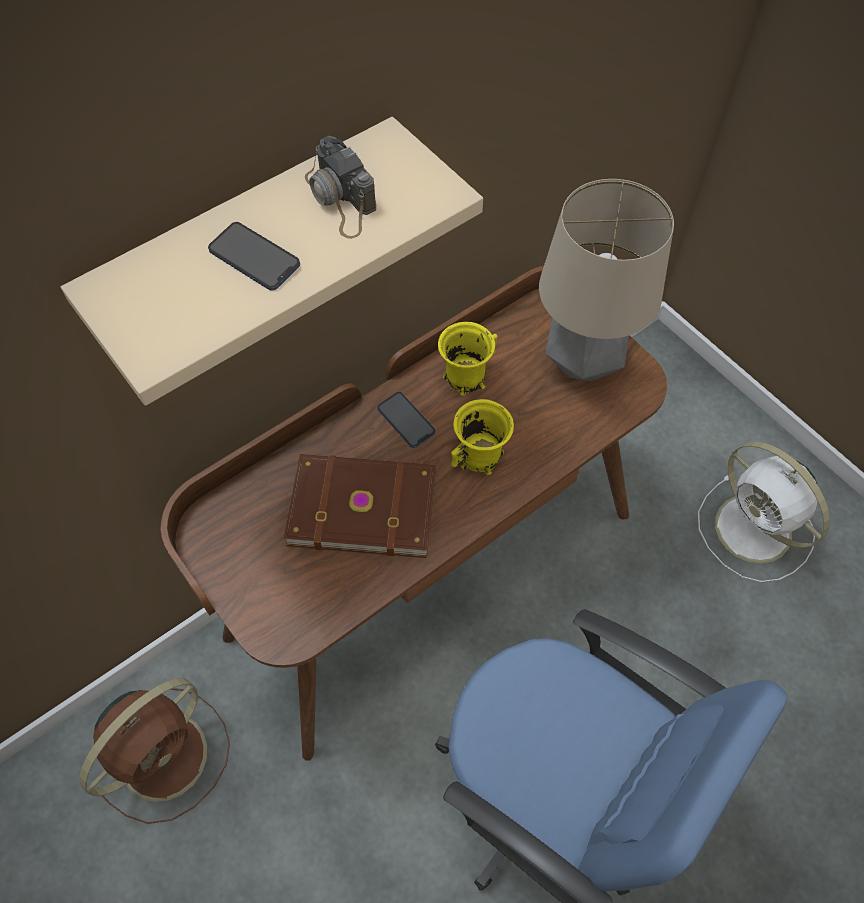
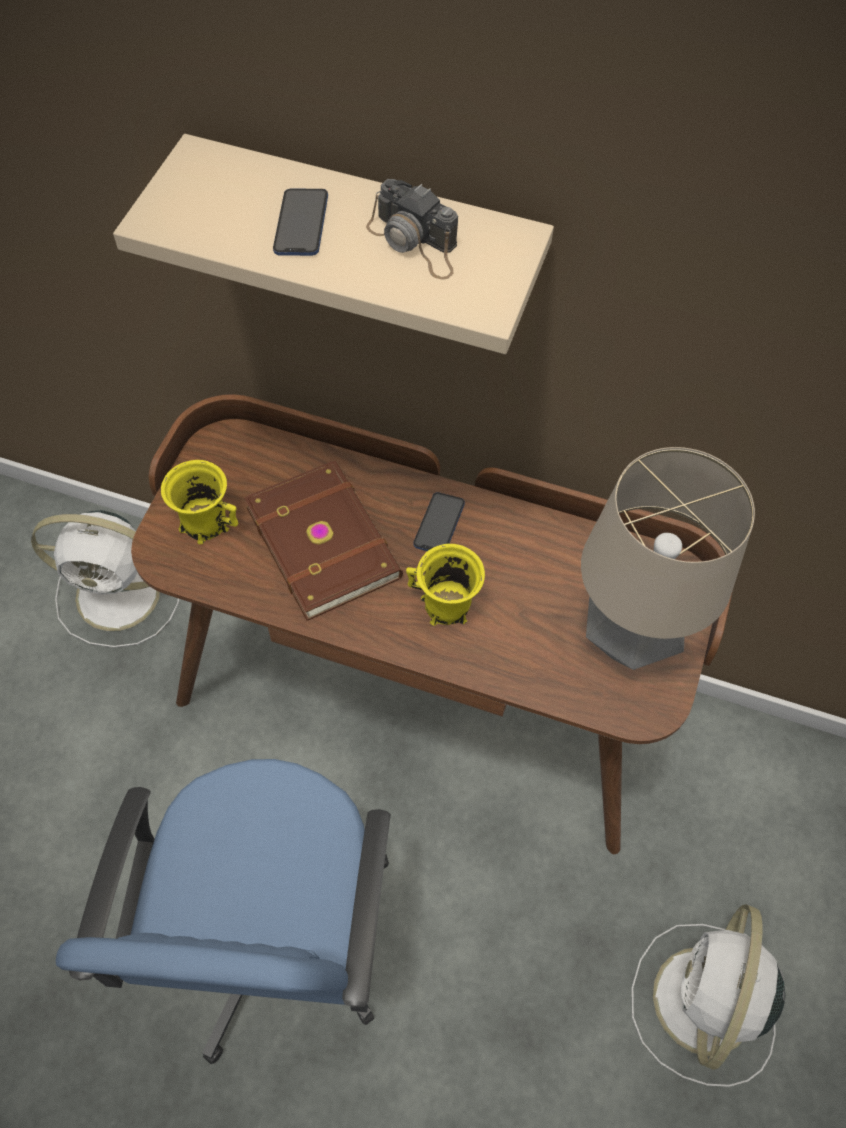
camera: 55 degrees right, 0 degrees up
brown fan [79,678,230,824] -> white fan [31,510,180,648]
camera [305,136,376,239] -> camera turned 75 degrees counterclockwise [366,179,458,280]
yellow mug [438,322,497,396] -> yellow mug moved to [161,460,238,544]

